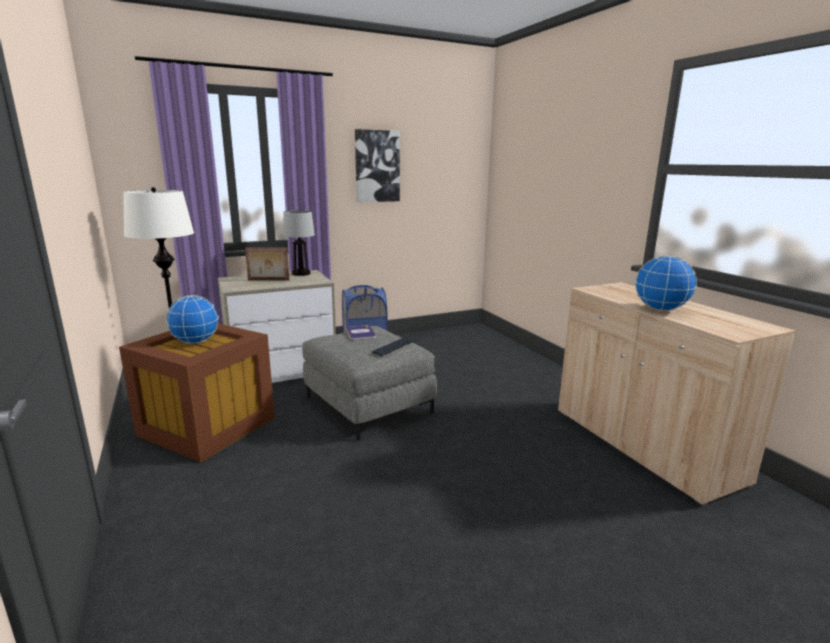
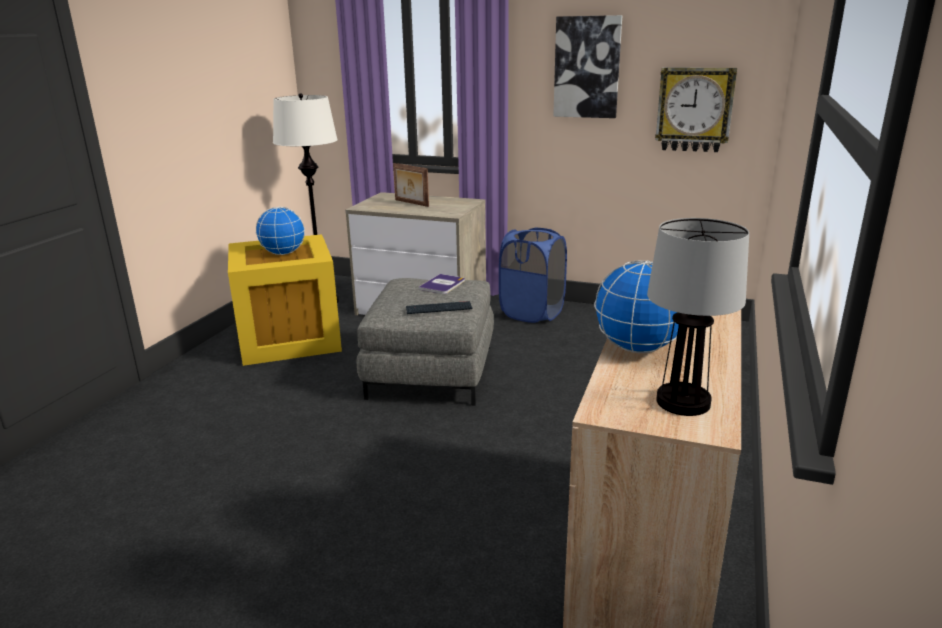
camera: 45 degrees right, 5 degrees up
brown storage box [119,324,275,463] -> yellow storage box [228,234,342,366]
table lamp [283,210,315,276] -> table lamp moved to [647,218,749,416]
none -> wall clock [655,67,737,152]

